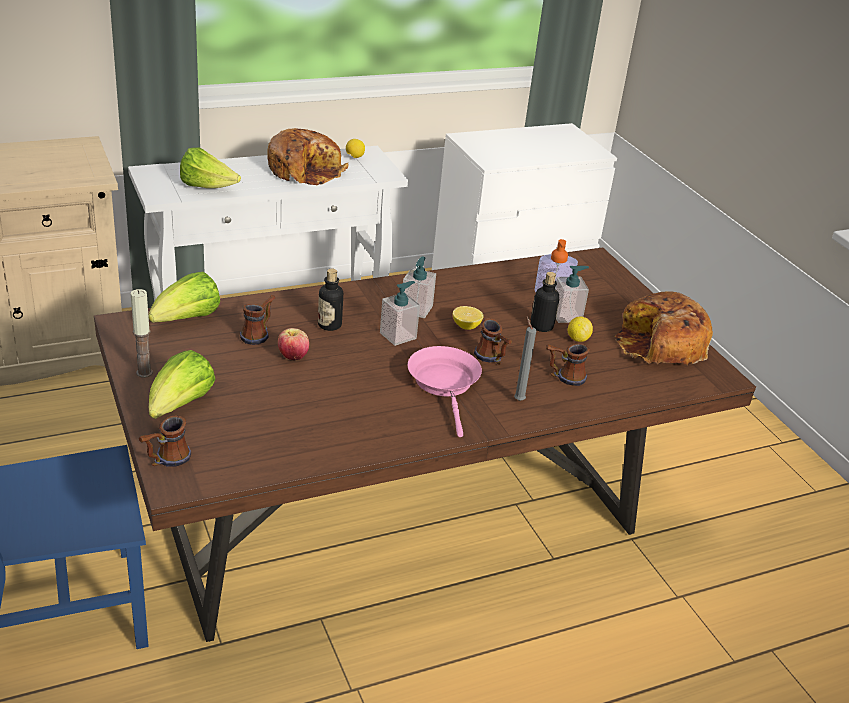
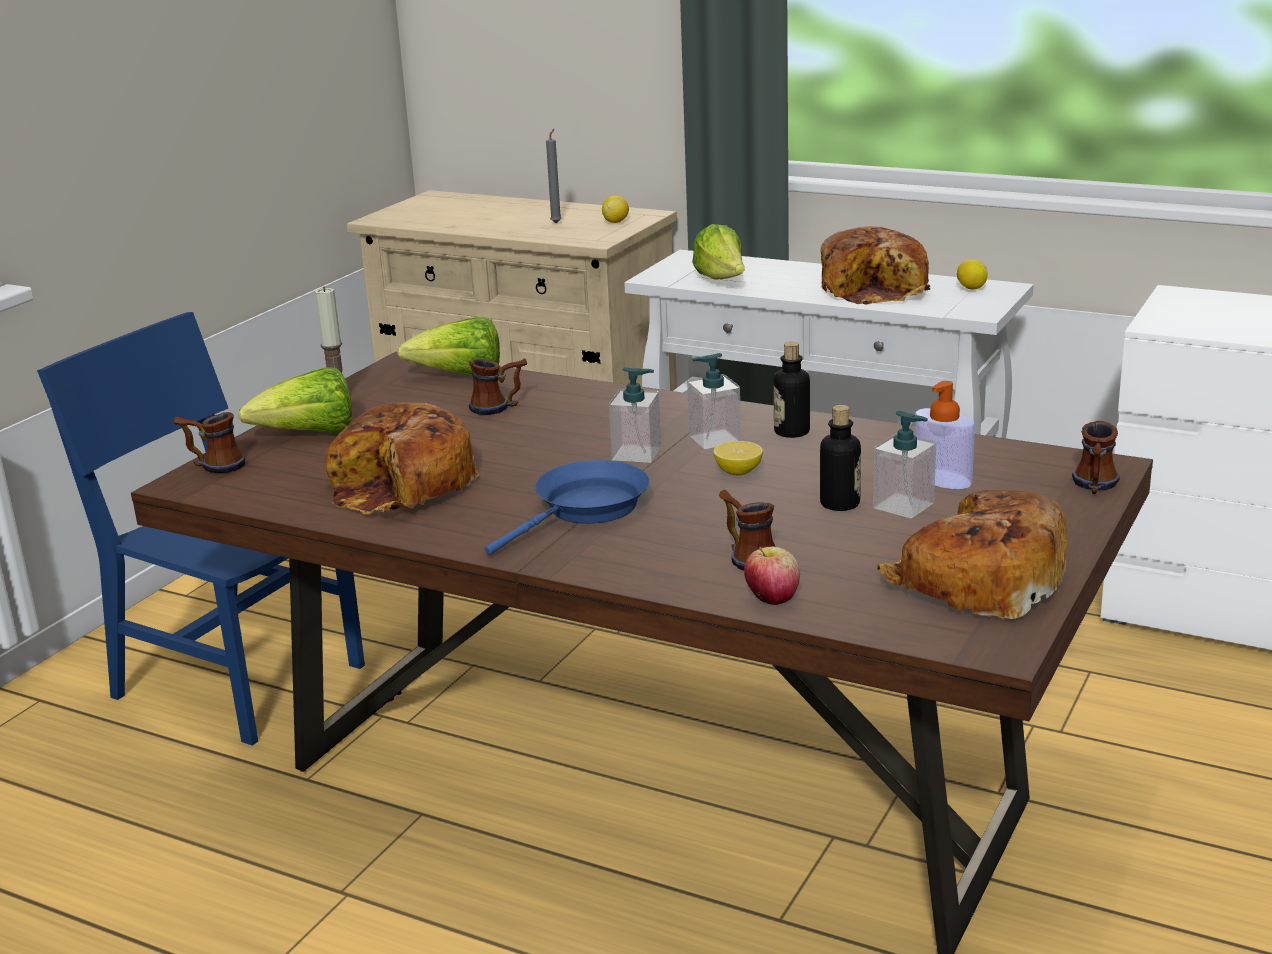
camera: 55 degrees right, 10 degrees down
apple [278,328,309,360] -> apple moved to [744,547,800,605]
bottle [318,269,343,331] -> bottle moved to [774,342,810,438]
pink frying pan [408,346,482,437] -> blue frying pan [485,460,650,555]
mug [474,319,512,365] -> mug moved to [1072,421,1120,494]
grey candle [514,316,537,401] -> grey candle moved to [546,129,562,223]
lemon [568,316,593,342] -> lemon moved to [602,196,629,223]
none -> bread [325,402,480,515]

